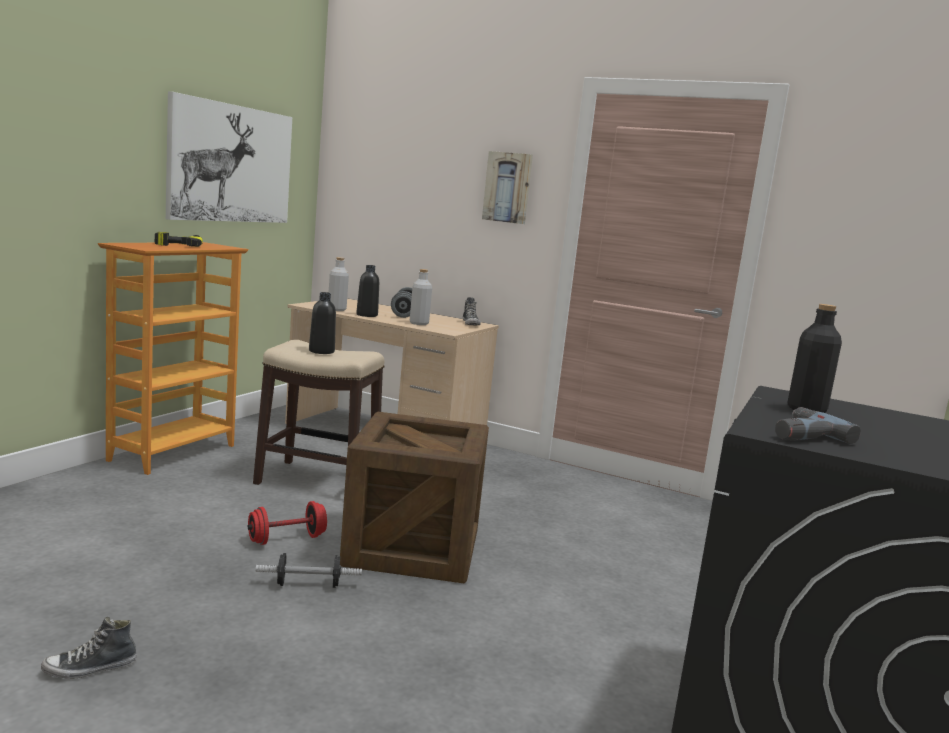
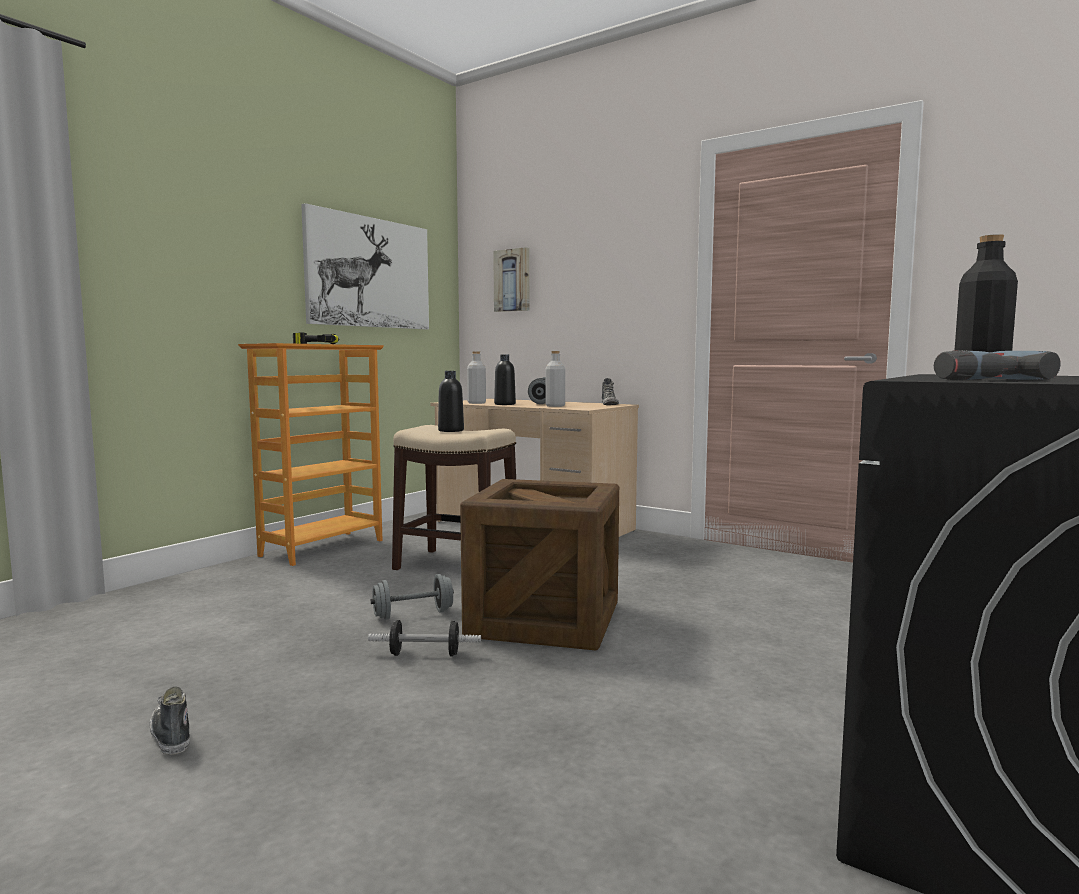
camera: 10 degrees right, 5 degrees down
shoe [41,617,137,679] -> shoe turned 75 degrees clockwise [150,686,190,755]
red dumbbell [248,501,327,545] -> grey dumbbell [371,574,454,620]
picture [482,151,533,224] -> picture moved to [493,247,529,312]

